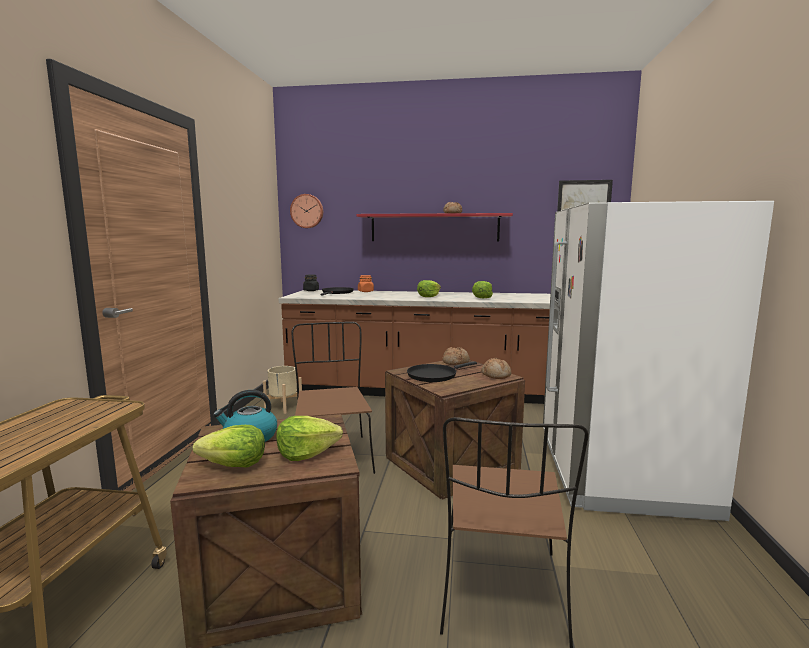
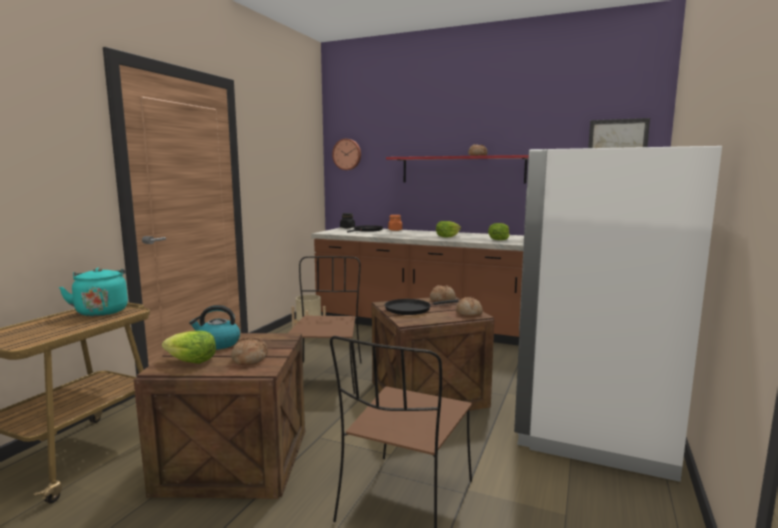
camera: 15 degrees right, 0 degrees up
lettuce [276,416,343,461] -> bread [231,337,268,365]
none -> turquoise kettle [59,267,128,316]

